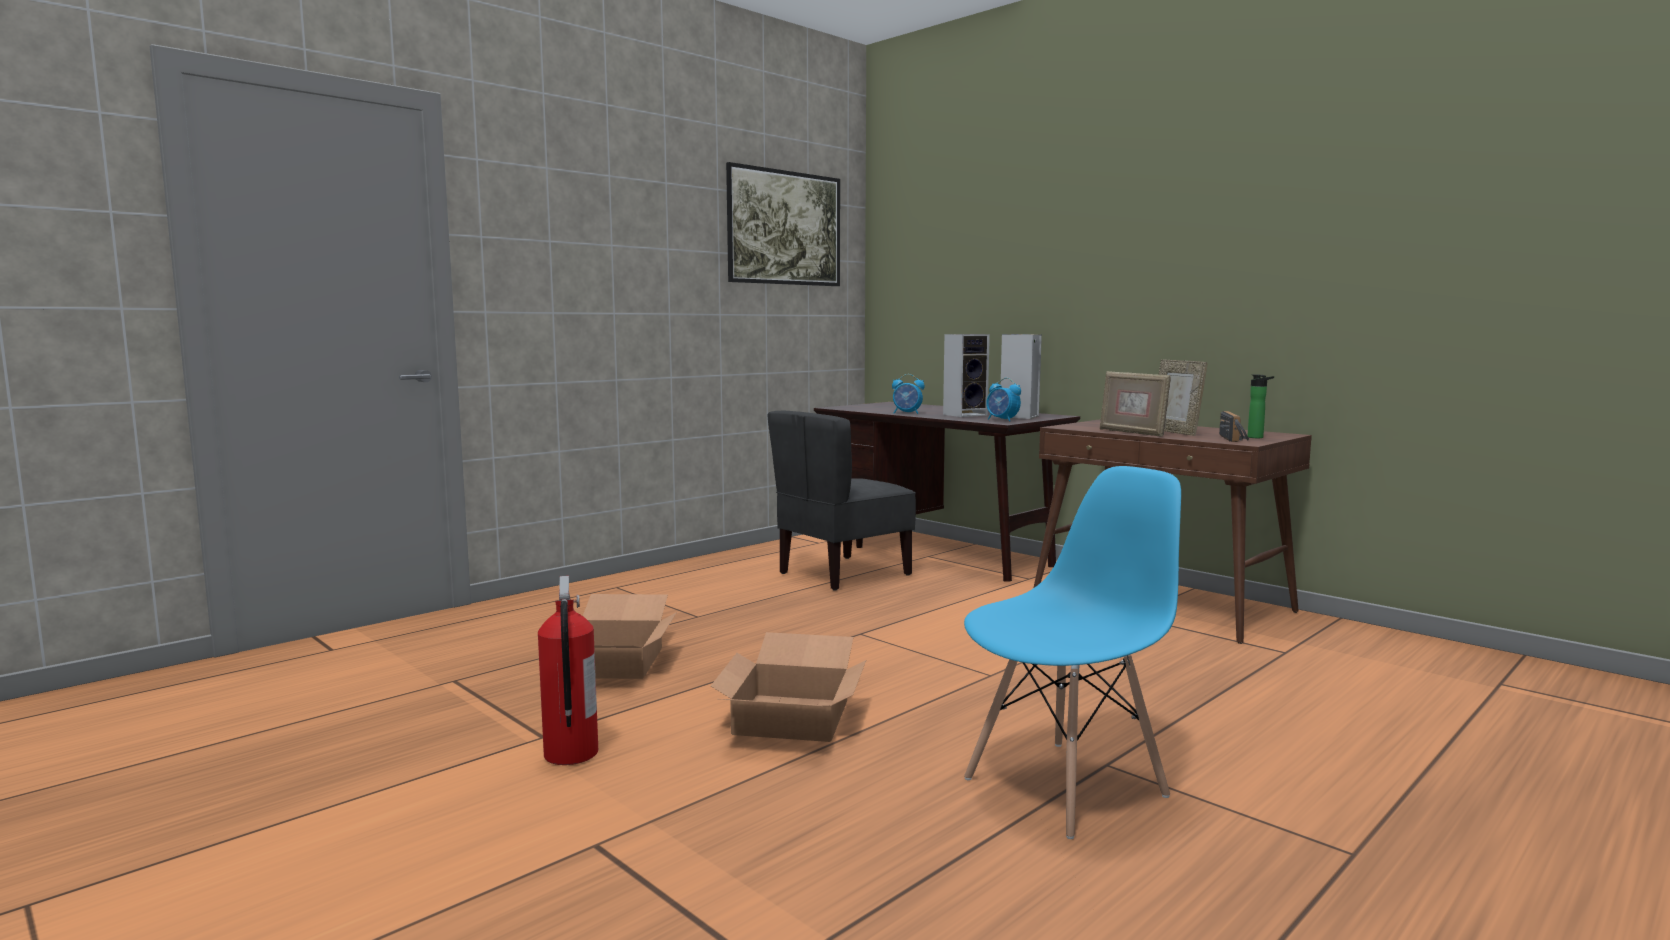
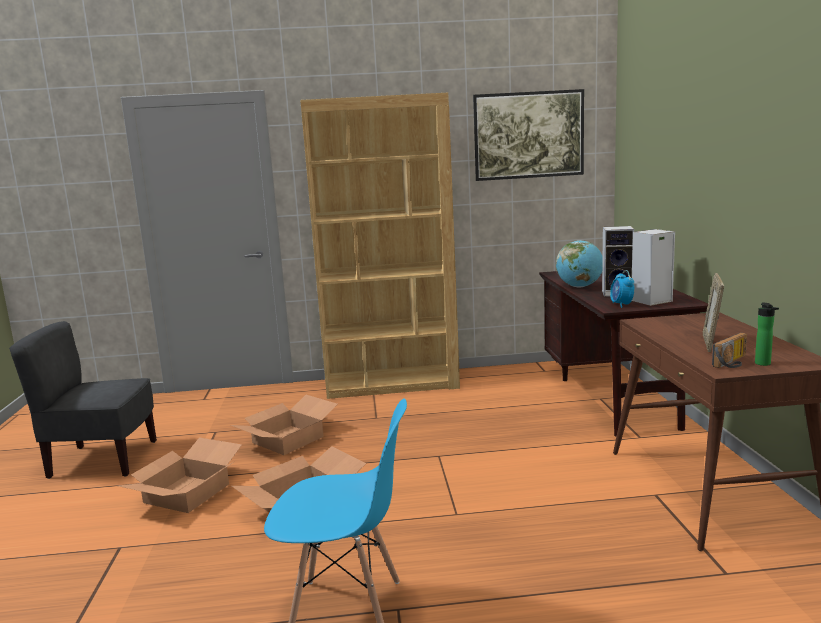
camera: 40 degrees right, 5 degrees up
fire extinguisher [538,576,598,765] -> cardboard box [119,438,242,513]
grey chair [767,411,916,591] -> grey chair moved to [9,321,157,479]
alarm clock [892,374,925,414] -> globe [556,240,603,288]
picture frame [1100,371,1171,437] -> none
none -> brown bookcase [300,93,460,399]

